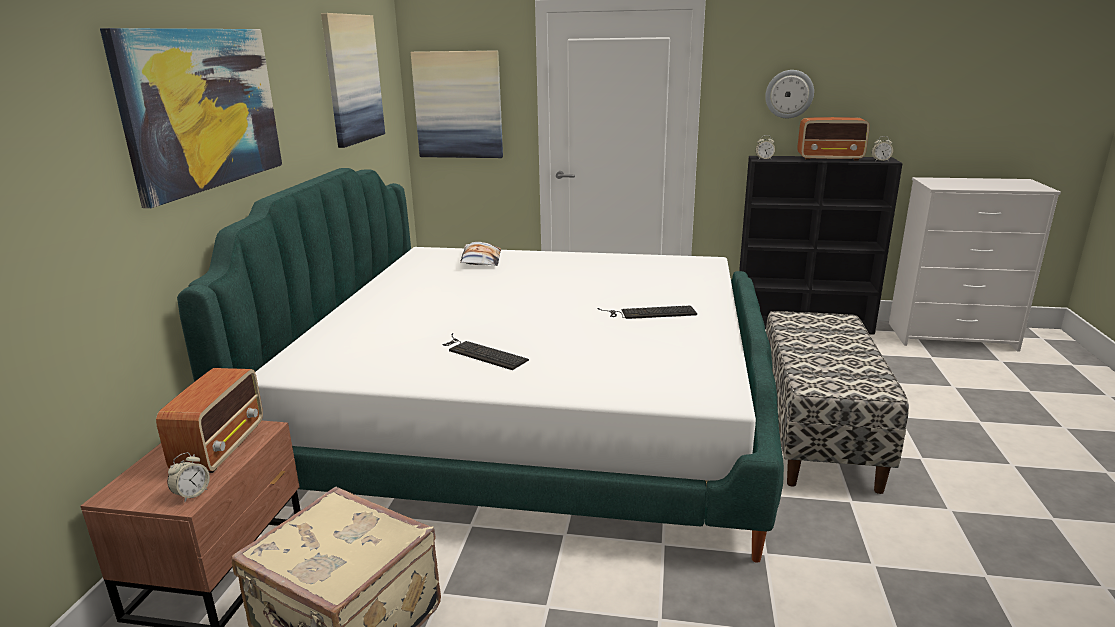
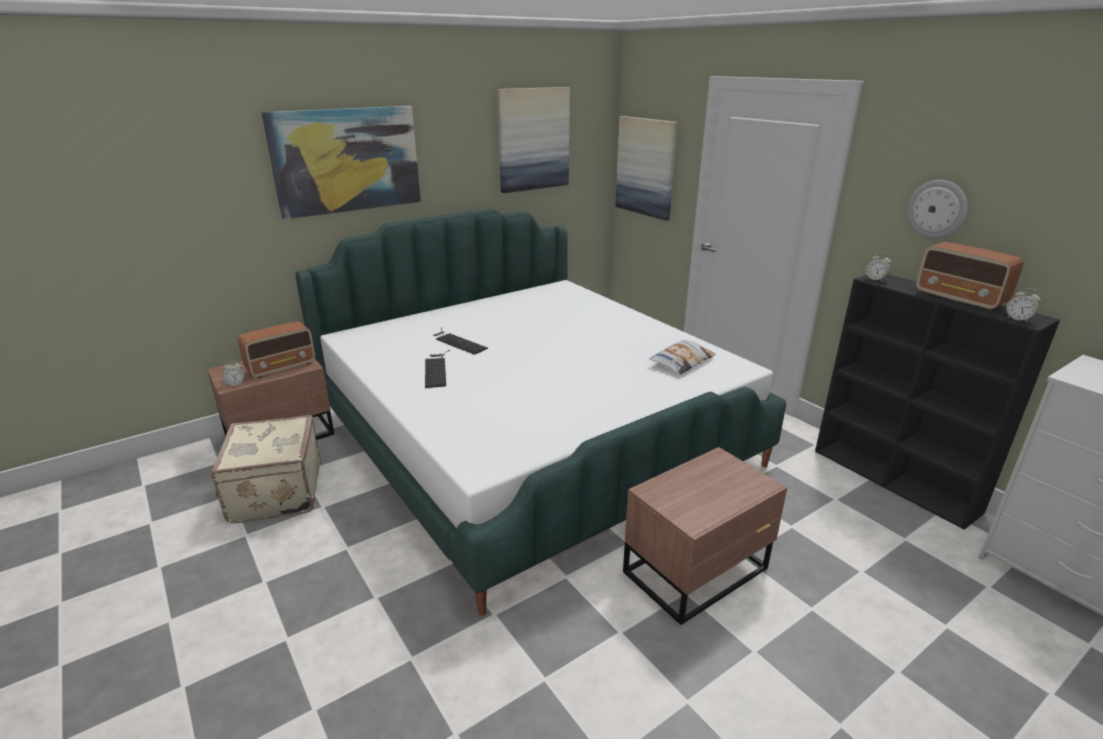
camera: 45 degrees right, 5 degrees up
pillow [460,242,501,266] -> pillow moved to [649,340,716,374]
keyboard [597,306,697,319] -> keyboard moved to [434,328,488,355]
bench [766,311,909,494] -> brown nightstand [623,447,787,625]

